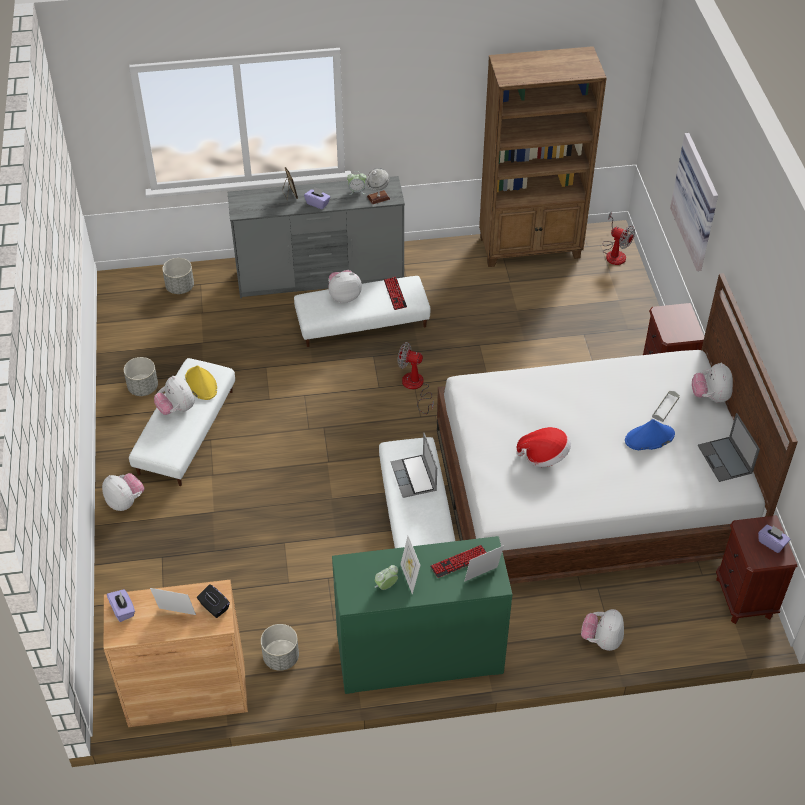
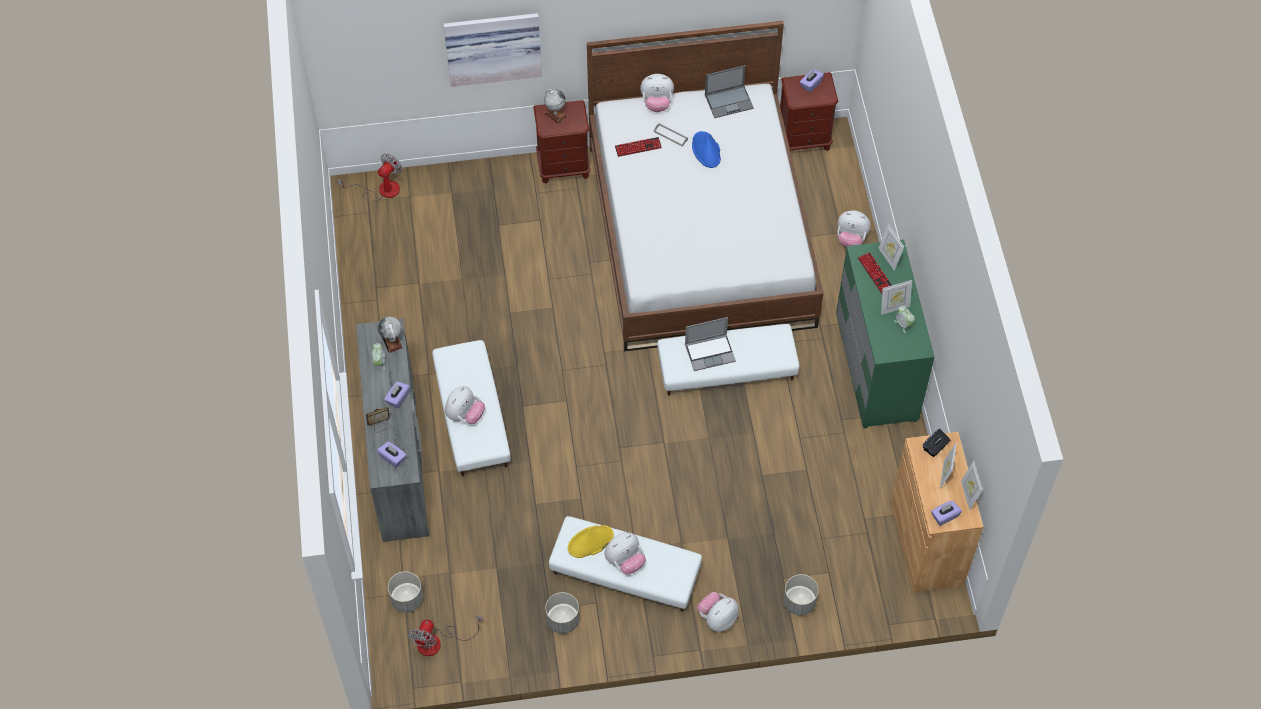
camera: 90 degrees left, 10 degrees up
grey planter [261,624,299,671] -> grey planter moved to [783,574,818,615]
plush toy [328,270,362,303] -> plush toy turned 135 degrees counterclockwise [445,386,485,424]
keyboard [384,277,407,310] -> keyboard moved to [615,137,662,157]
fan [398,342,434,414] -> fan moved to [408,615,483,656]
brown bookcase [479,46,607,267] -> none
hat [517,427,571,467] -> none
none -> purple tissue box [377,442,406,468]
none -> globe [544,89,567,124]
none -> picture frame [961,461,983,510]

